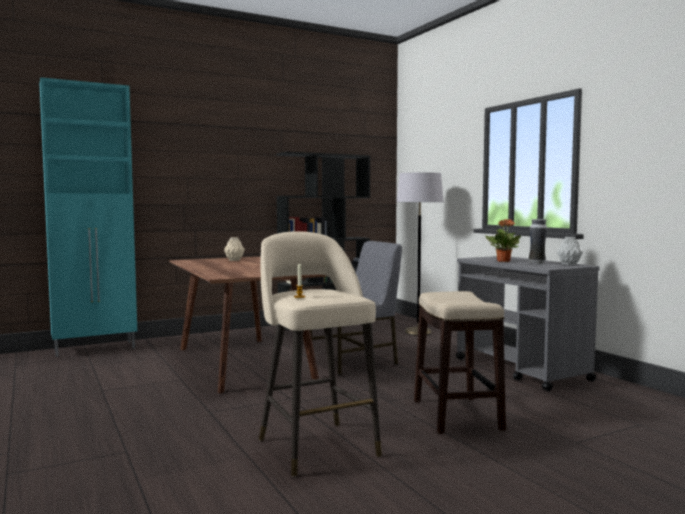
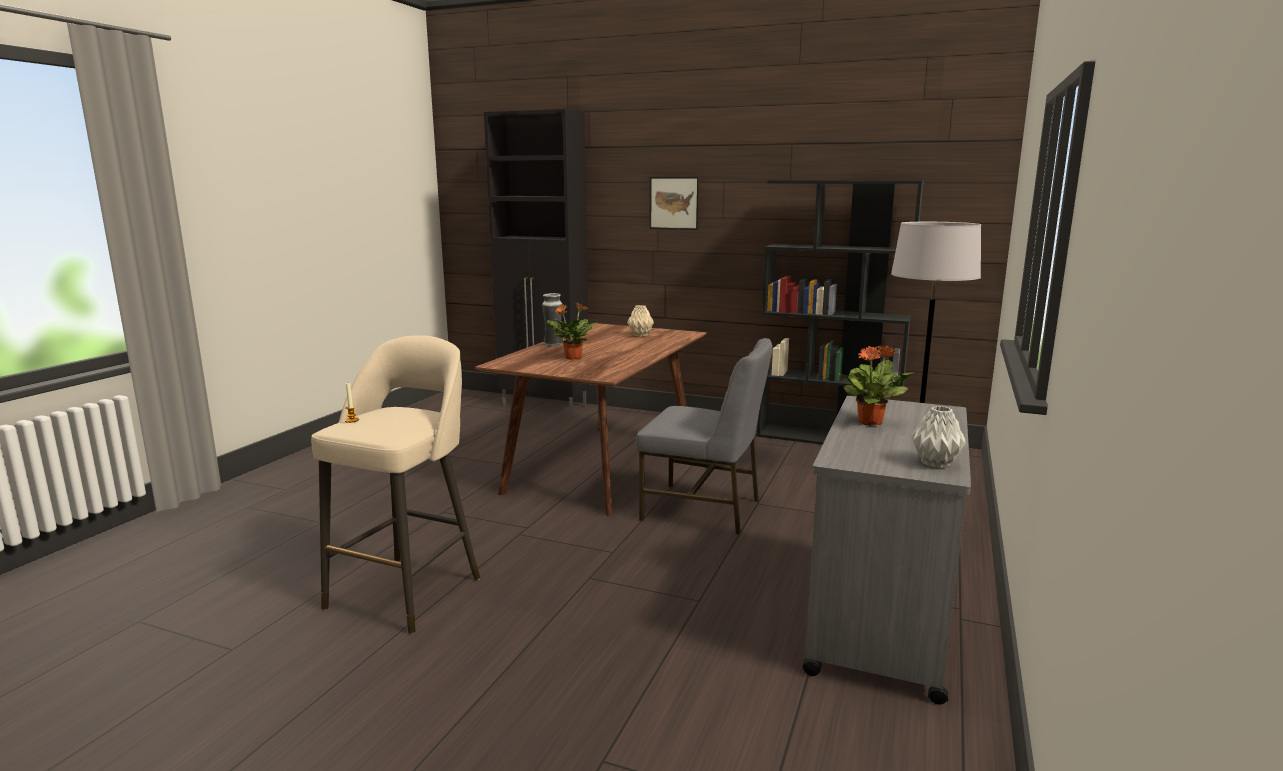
camera: 50 degrees right, 10 degrees up
turquoise cabinet [40,77,137,357] -> black cabinet [484,109,589,415]
stool [414,291,506,434] -> none
vase [529,219,547,263] -> vase moved to [542,293,563,347]
none -> potted plant [547,302,597,360]
none -> picture [649,177,699,230]

